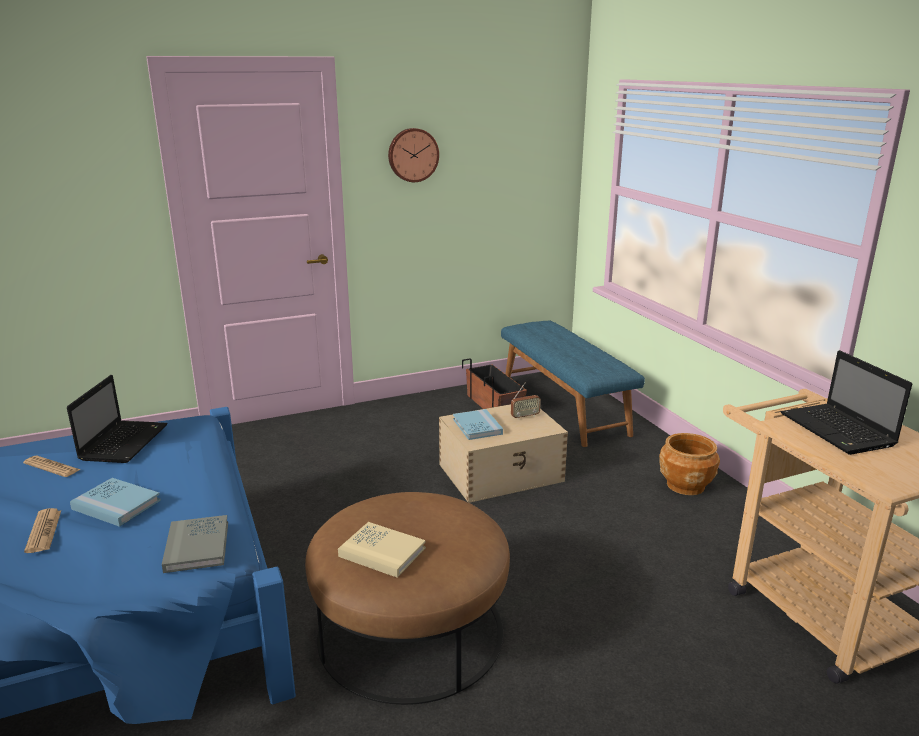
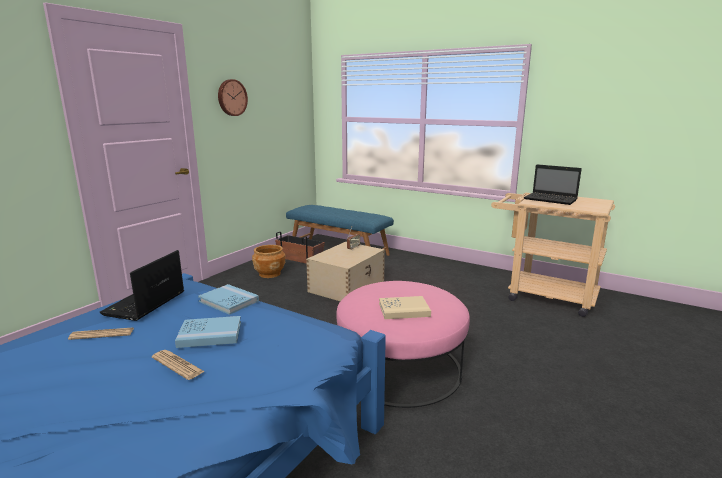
camera: 35 degrees left, 5 degrees down
laptop [67,375,168,463] -> laptop turned 135 degrees counterclockwise [99,250,184,321]
grey book [162,515,228,573] -> none
brown ottoman [305,492,510,705] -> pink ottoman [336,281,470,408]
blue book [453,409,503,440] -> blue book moved to [198,284,259,315]
brown planter [659,433,720,495] -> brown planter moved to [252,245,286,278]

